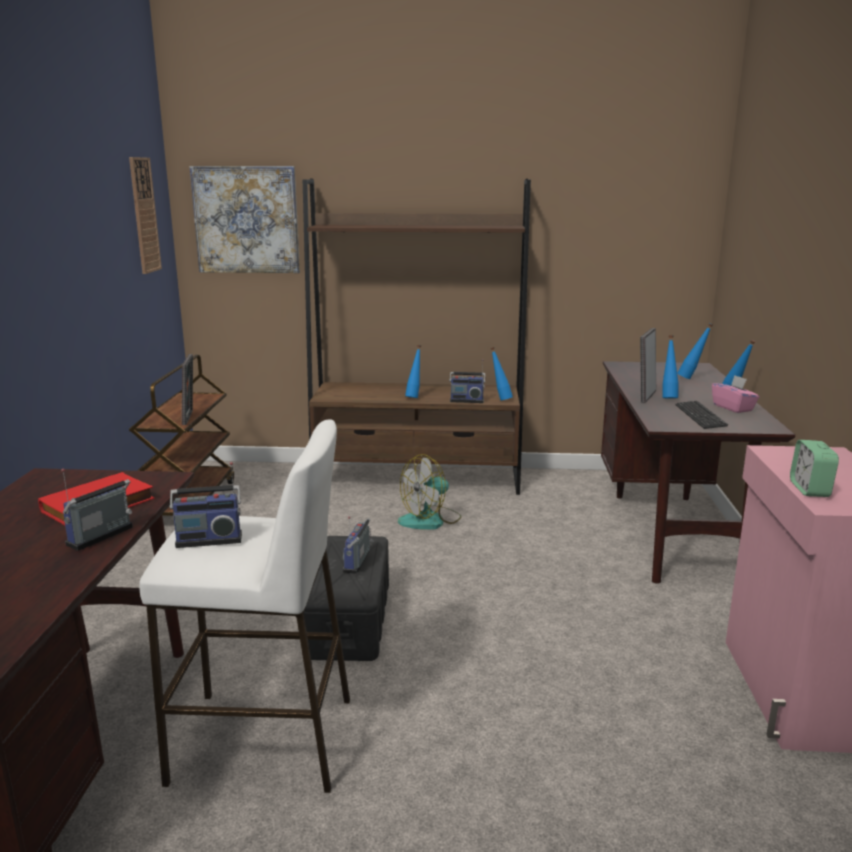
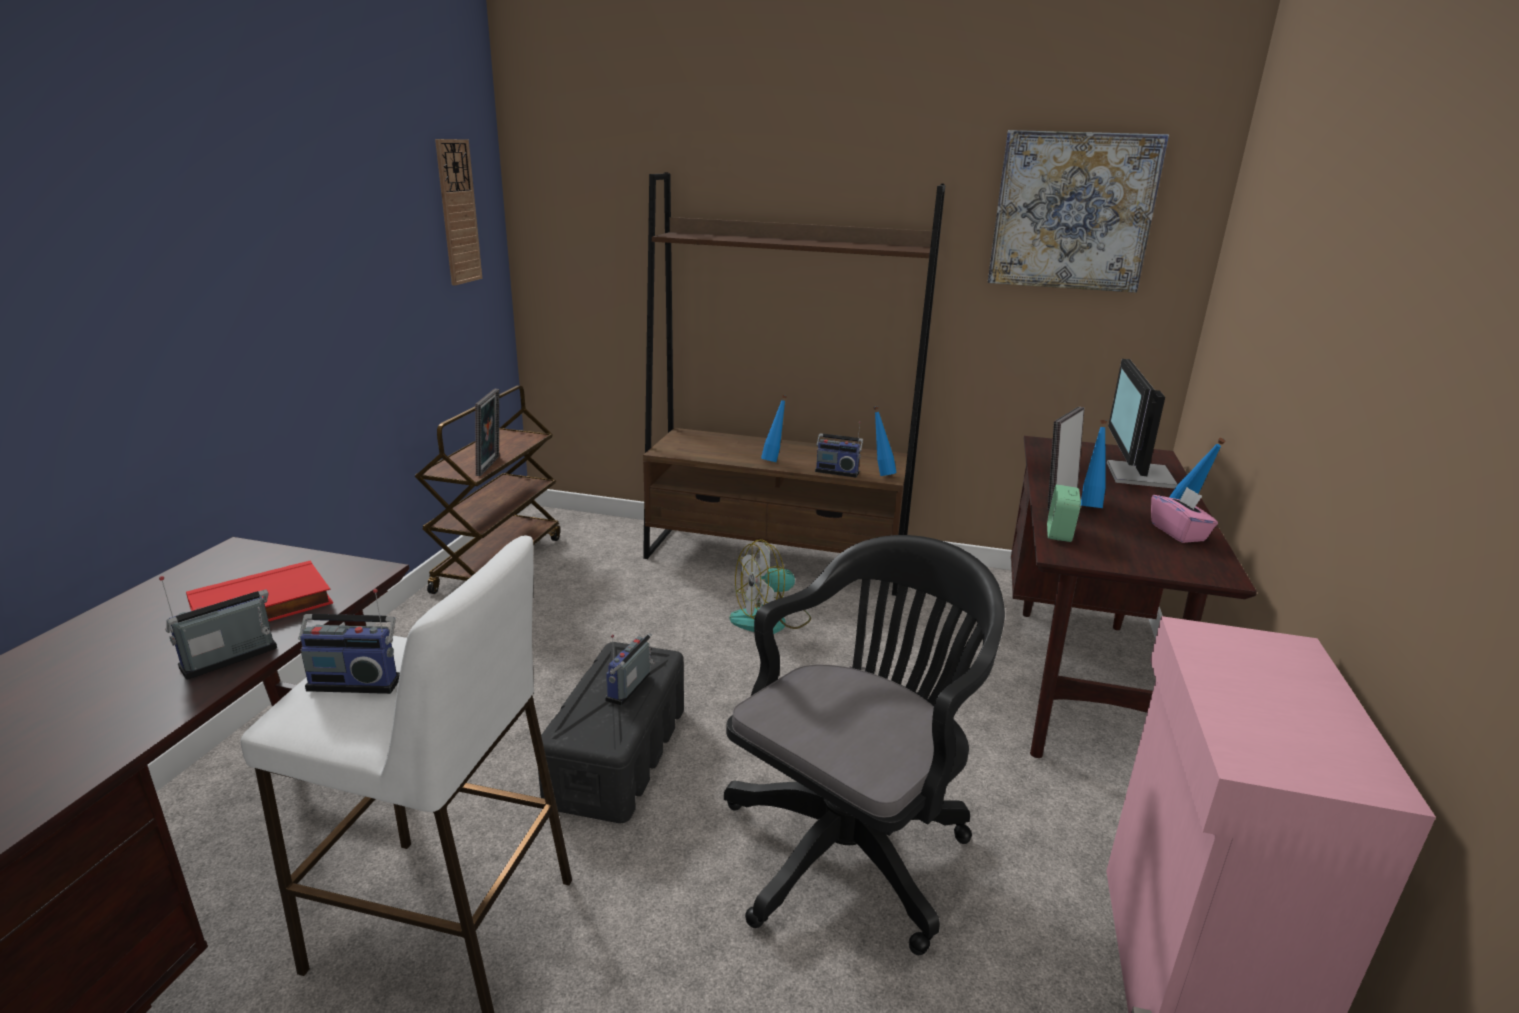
camera: 10 degrees right, 5 degrees up
picture [190,166,300,273] -> picture moved to [988,130,1169,293]
keyboard [675,401,728,429] -> none
blue bottle [677,323,713,379] -> monitor [1107,359,1178,489]
alarm clock [790,440,839,497] -> alarm clock moved to [1047,484,1081,542]
none -> black office chair [724,535,1005,955]

